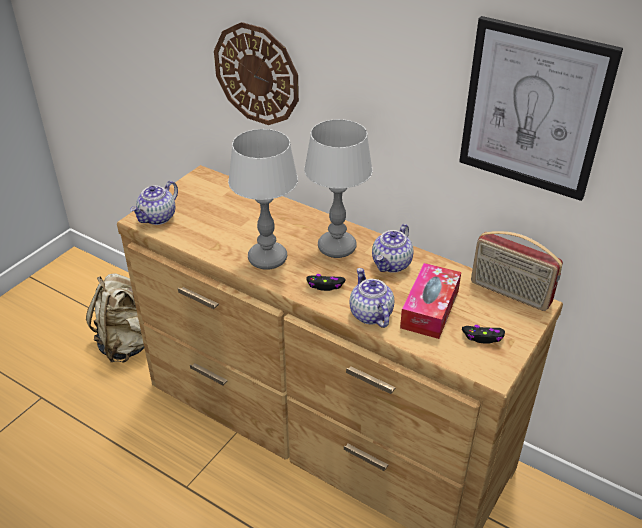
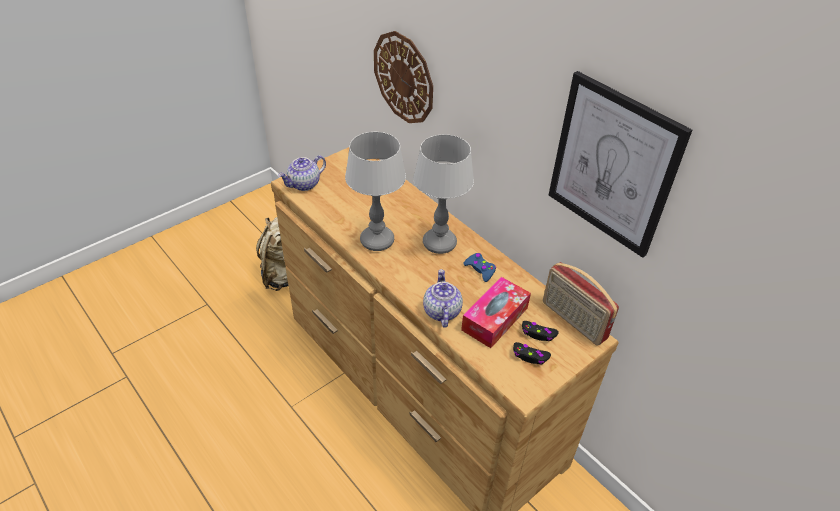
camera: 15 degrees right, 5 degrees up
black game controller [306,274,345,291] -> black game controller moved to [522,321,559,341]
teapot [372,224,413,273] -> blue game controller [463,253,496,282]

